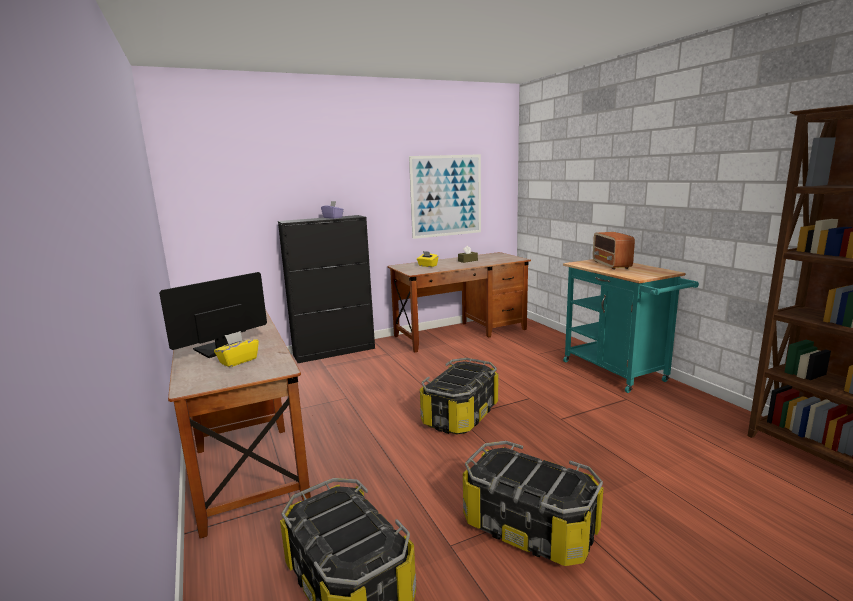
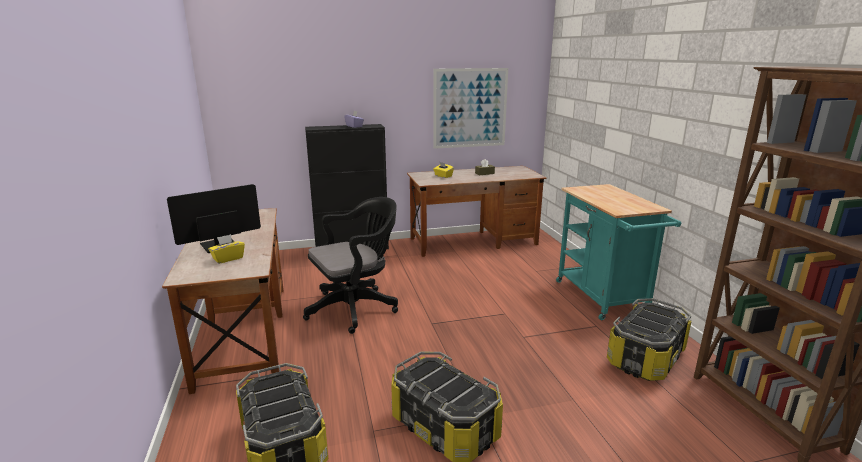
camera: 10 degrees right, 5 degrees up
storage box [420,358,498,435] -> storage box moved to [607,298,692,381]
radio [593,232,635,269] -> none
none -> black office chair [303,197,398,334]

